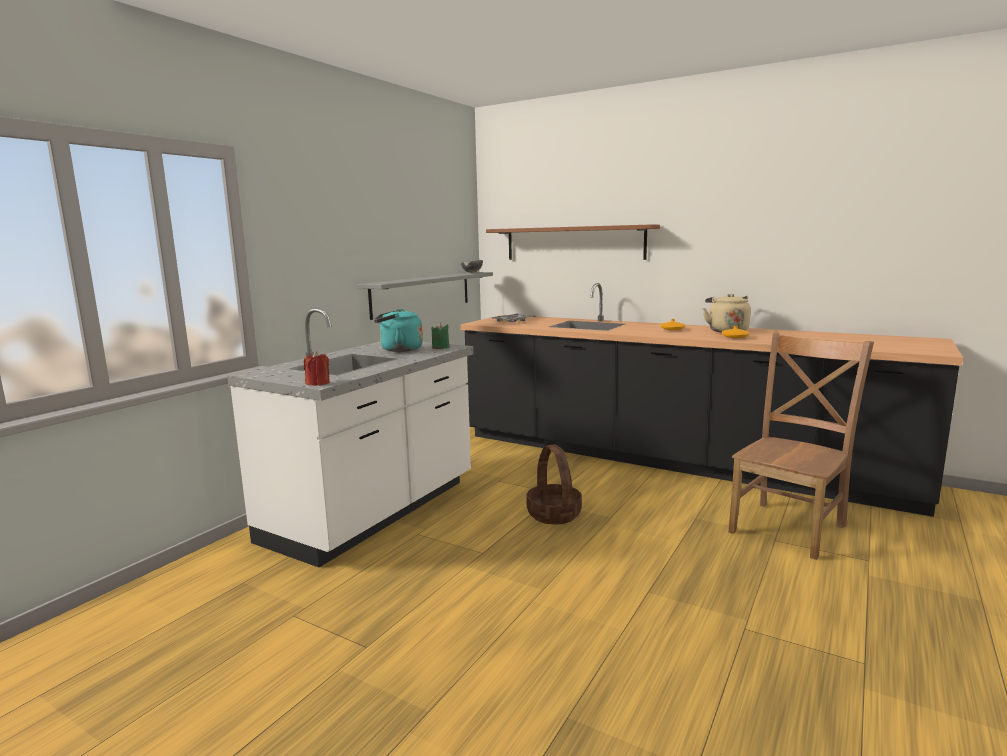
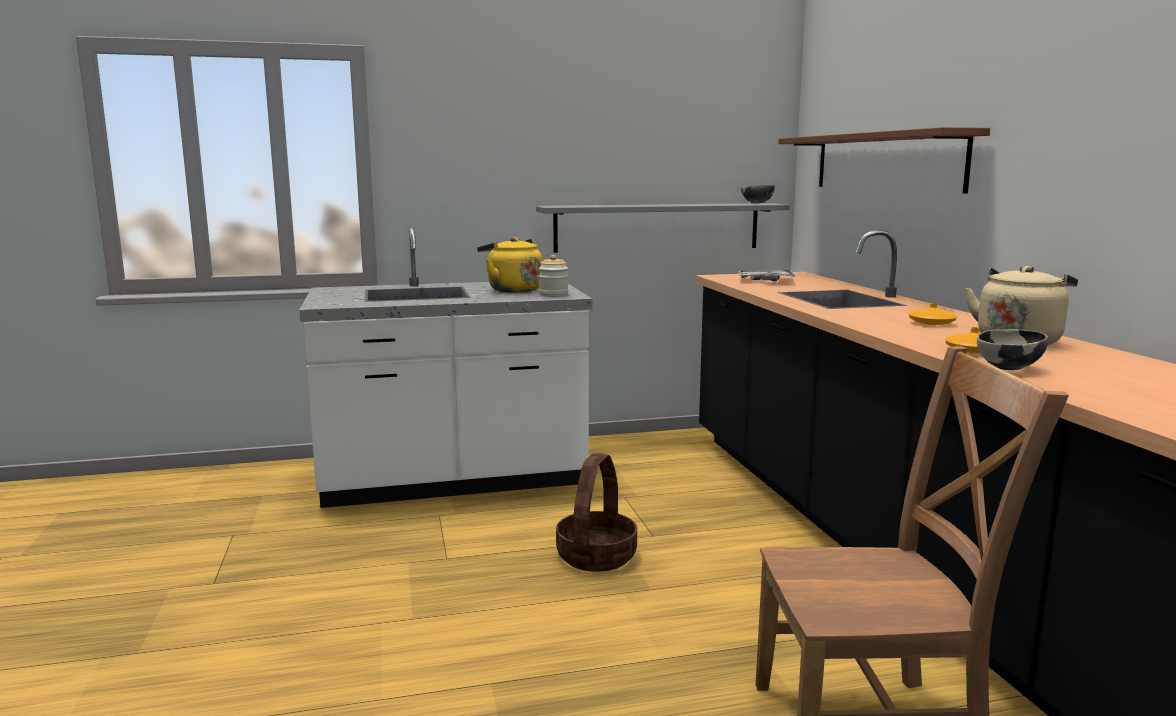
camera: 45 degrees right, 0 degrees up
red candle [304,351,330,386] -> none
turquoise kettle [374,308,423,352] -> yellow kettle [477,237,542,293]
green candle [431,323,449,349] -> jar [539,255,568,297]
none -> bowl [977,329,1048,370]

